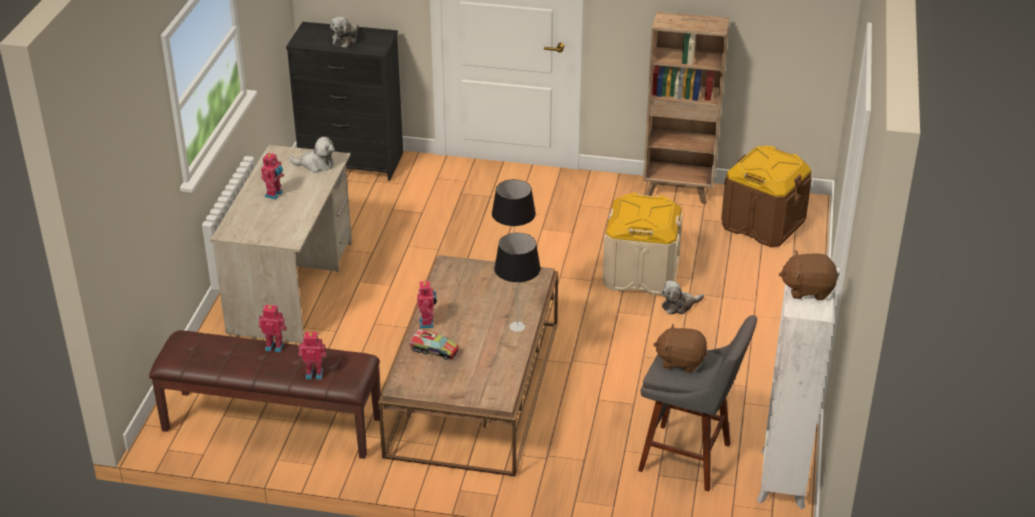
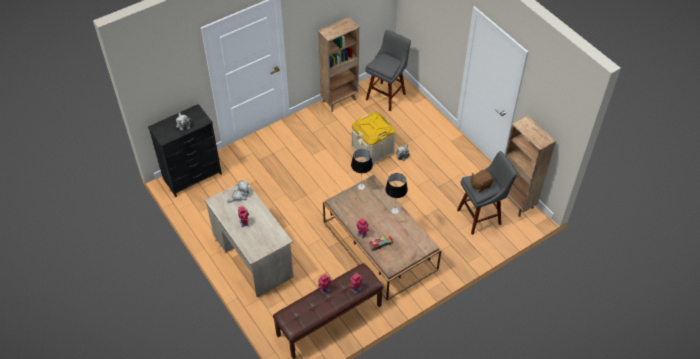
camera: 45 degrees left, 15 degrees up
brown storage box [721,146,812,247] -> grey stool [365,30,411,111]
white bookcase [756,259,834,509] -> brown bookcase [505,116,556,217]
brown plush toy [779,250,838,300] -> none

